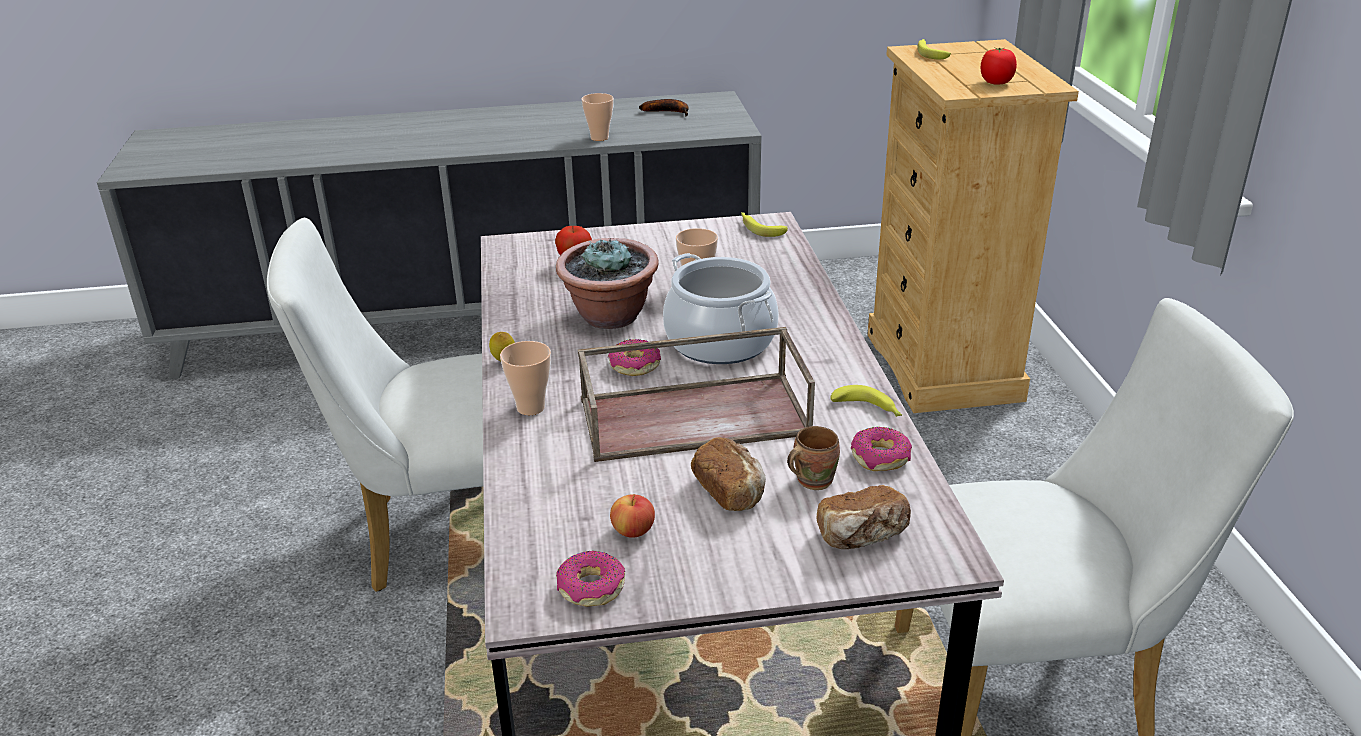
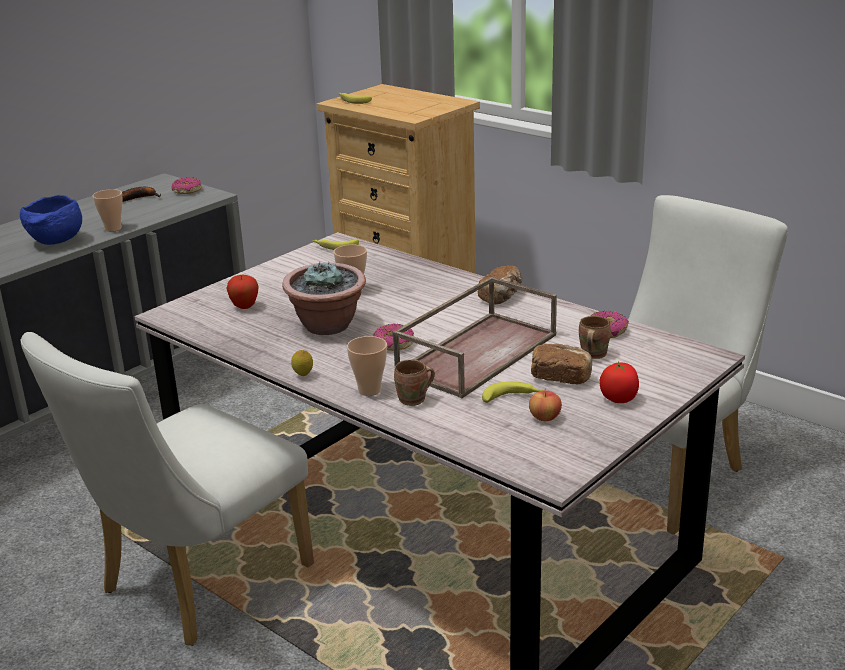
camera: 40 degrees left, 5 degrees down
donut [556,551,625,607] -> donut moved to [172,177,201,194]
cooking pot [663,253,779,364] -> none
bread [816,485,911,549] -> bread moved to [478,266,522,304]
banana [830,385,902,417] -> banana moved to [482,382,545,403]
tomato [981,47,1017,85] -> tomato moved to [599,361,639,403]
none -> blue bowl [20,195,82,245]
none -> brown mug [394,360,435,406]

